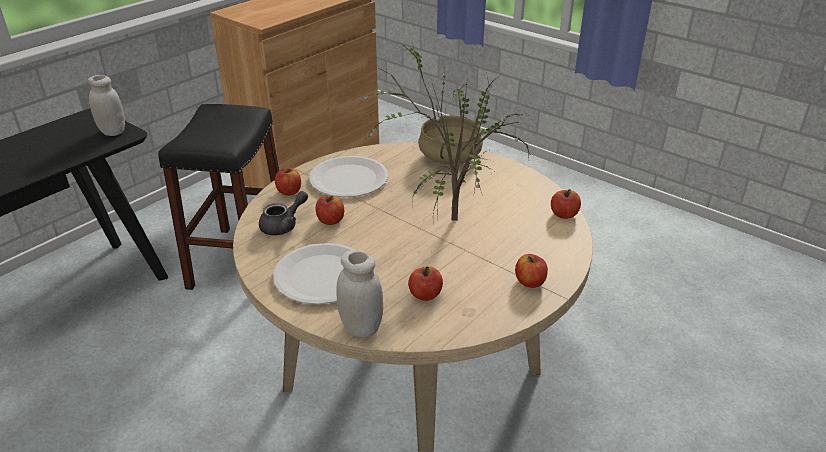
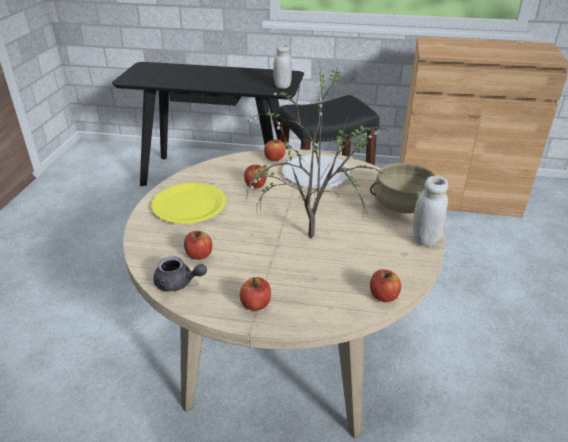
camera: 60 degrees right, 0 degrees up
grey teapot [259,191,308,236] -> grey teapot moved to [153,256,207,292]
white plate [273,243,354,305] -> yellow plate [151,182,226,224]
white jar [337,249,383,338] -> white jar moved to [413,176,448,246]

